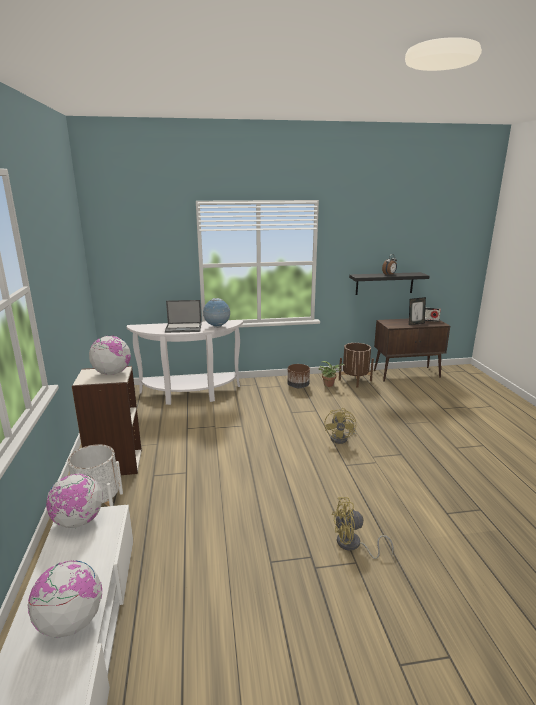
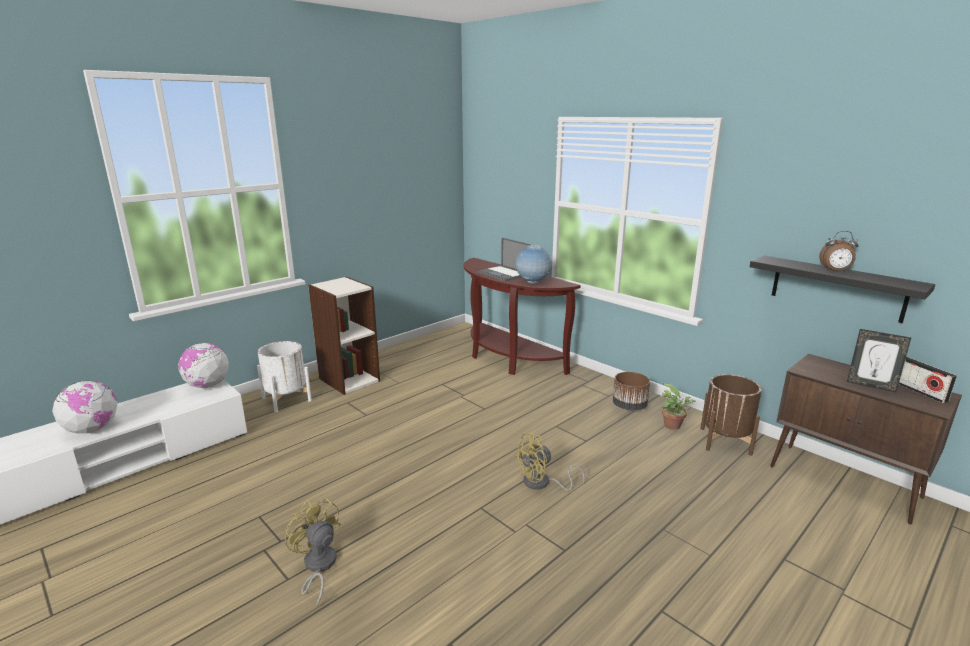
camera: 55 degrees right, 0 degrees up
globe [89,335,131,375] -> none
white console table [127,320,243,405] -> brown console table [464,258,581,375]

